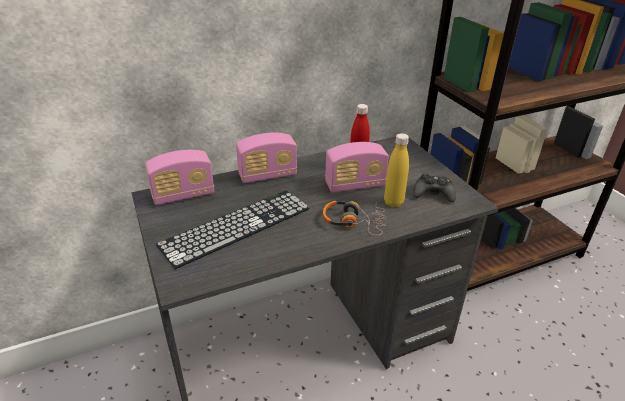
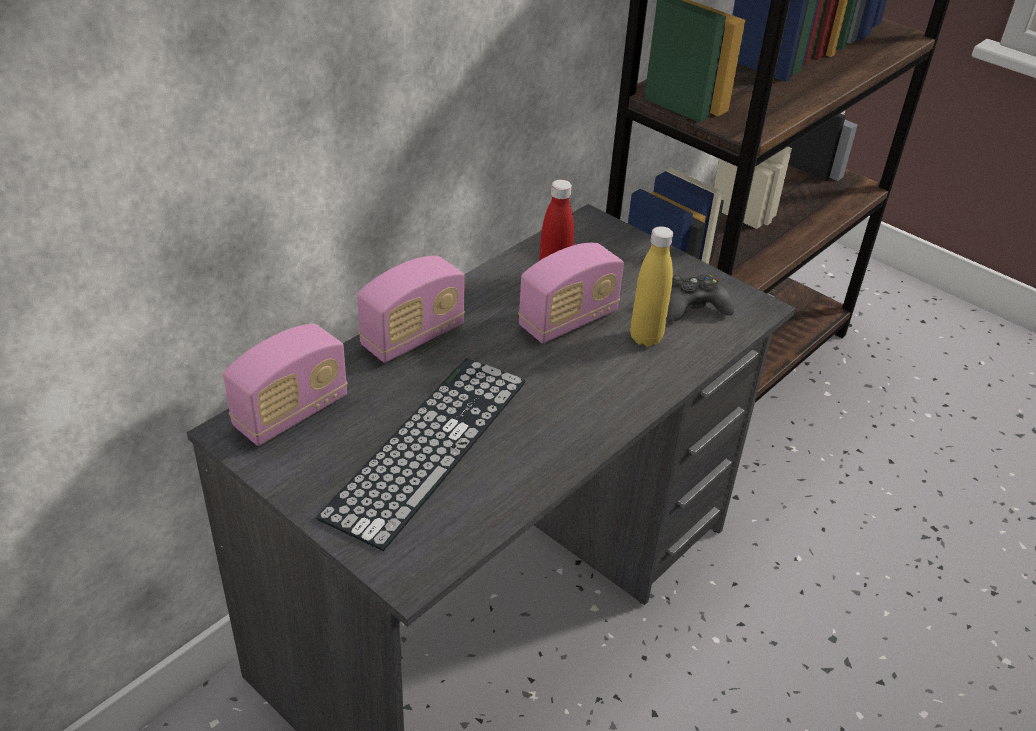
camera: 25 degrees left, 5 degrees up
headphones [323,201,386,235] -> none

